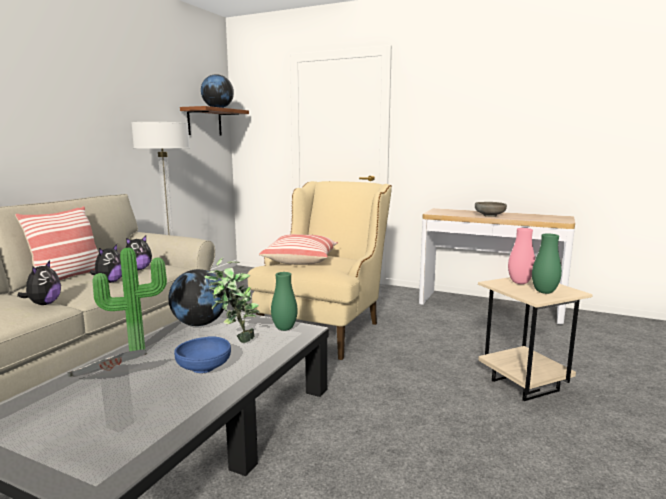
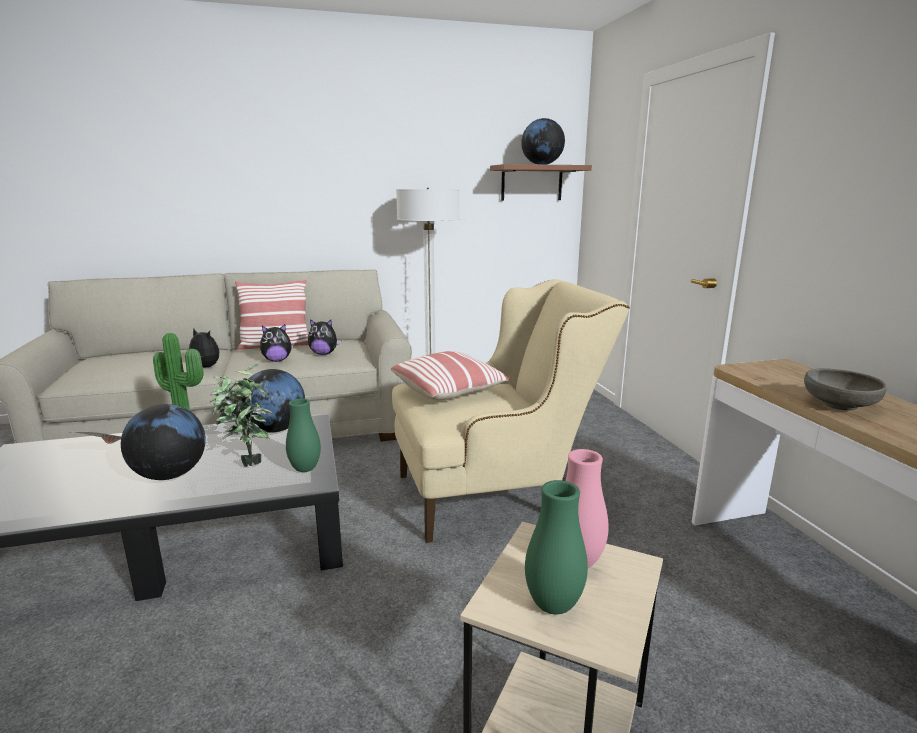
camera: 50 degrees right, 5 degrees up
plush toy [17,260,61,305] -> plush toy turned 120 degrees counterclockwise [184,329,219,367]
blue bowl [174,336,231,373] -> globe [121,404,206,480]

